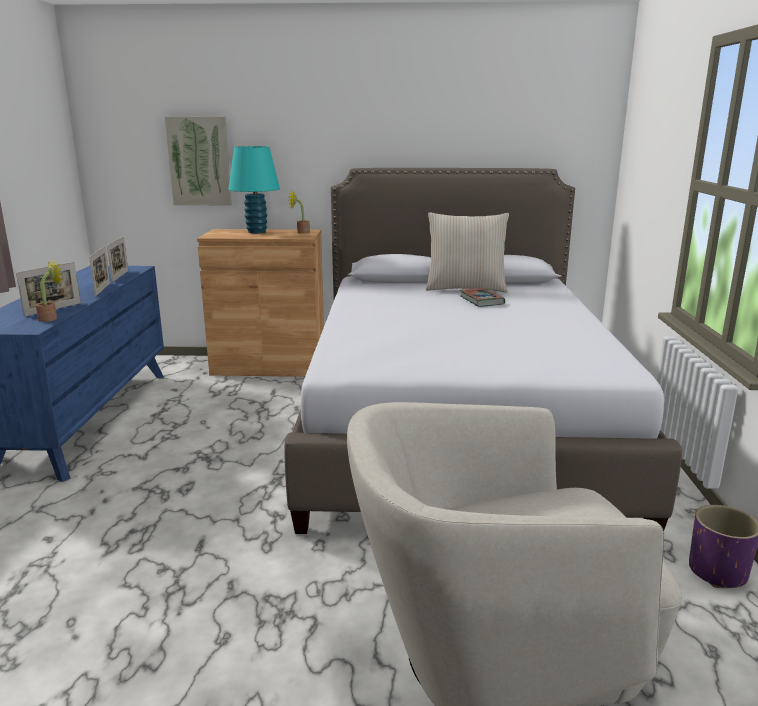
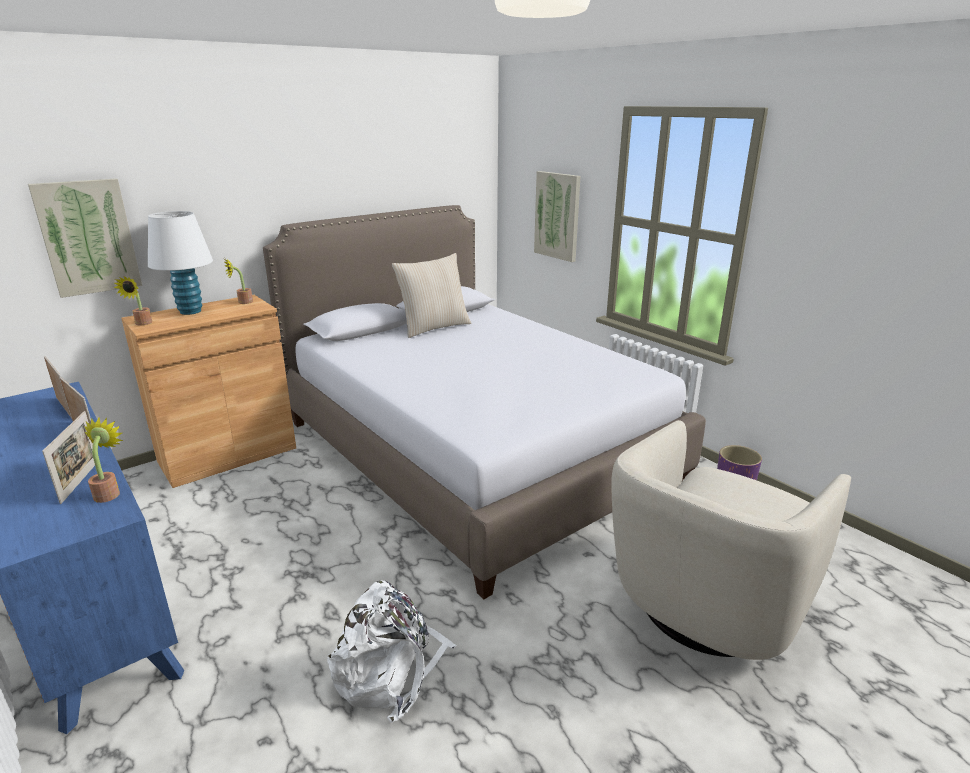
camera: 40 degrees left, 5 degrees up
turquoise table lamp [228,146,280,234] -> white table lamp [148,211,213,315]
book [460,288,505,307] -> none
none -> potted plant [114,276,152,325]
none -> white backpack [327,581,457,723]
none -> picture [534,171,581,262]

